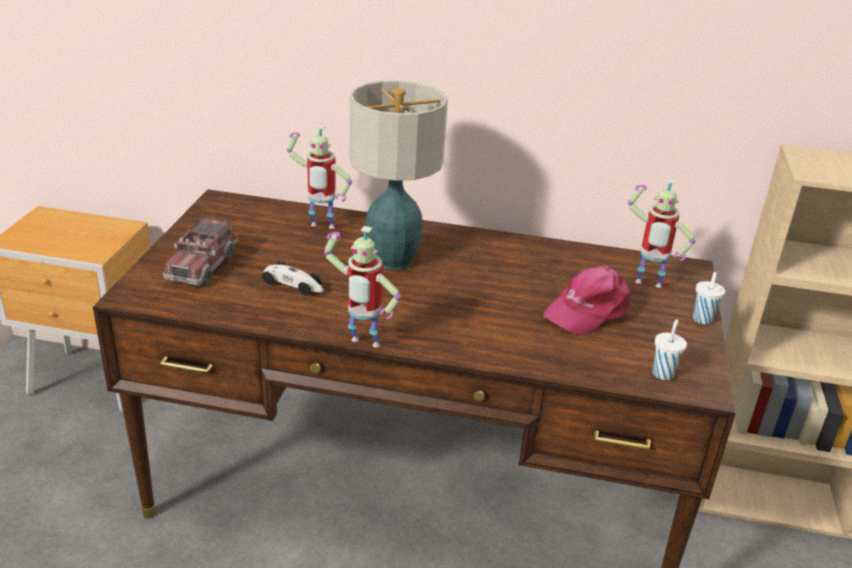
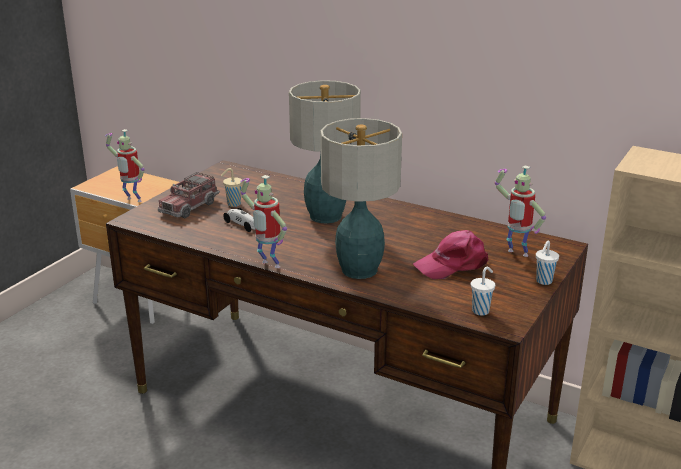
camera: 20 degrees right, 5 degrees down
toy robot [287,125,352,229] -> toy robot moved to [105,129,145,202]
none -> beige cup [221,168,243,207]
none -> table lamp [320,118,402,279]

